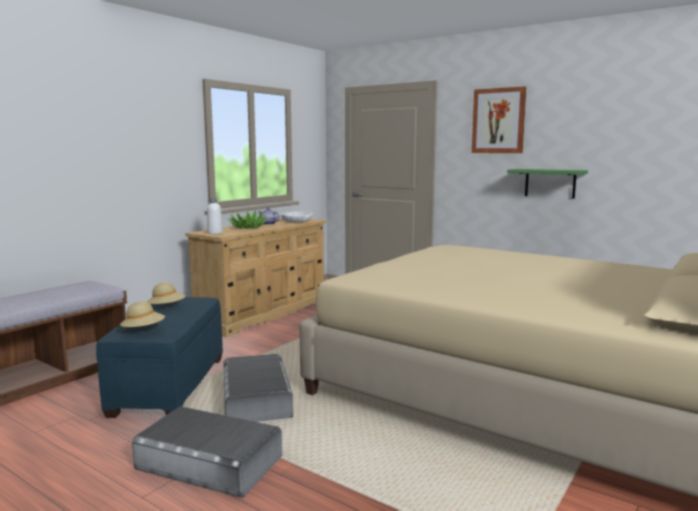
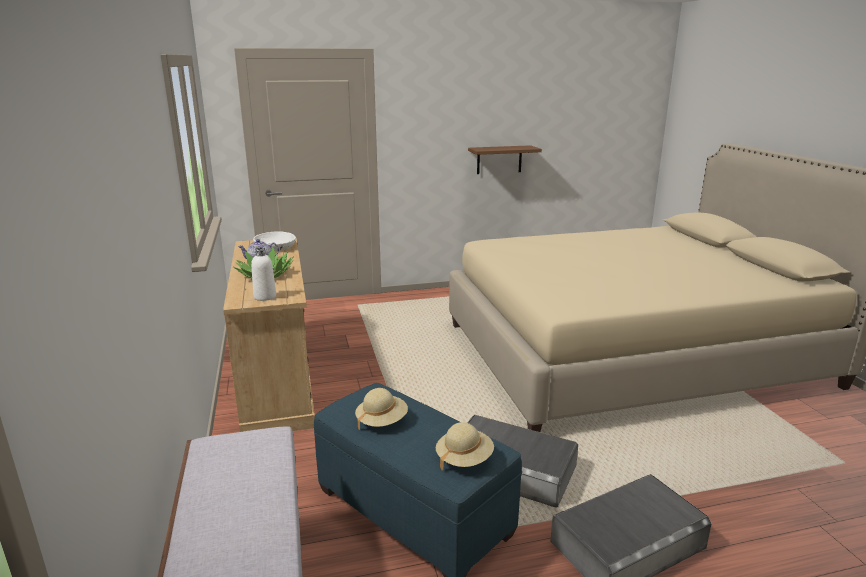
camera: 50 degrees left, 10 degrees up
picture [472,86,526,153] -> none
green shelf [507,169,588,199] -> brown shelf [468,145,542,174]

